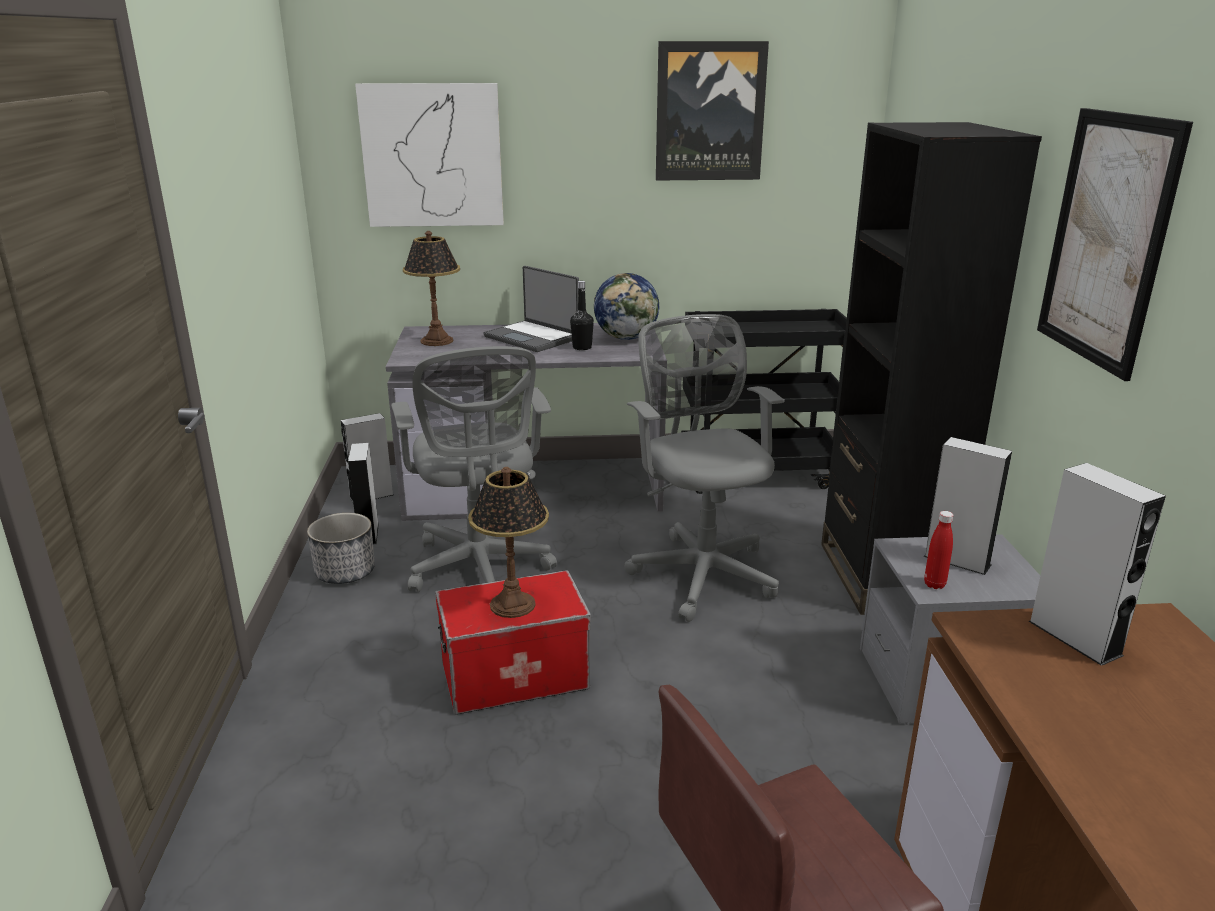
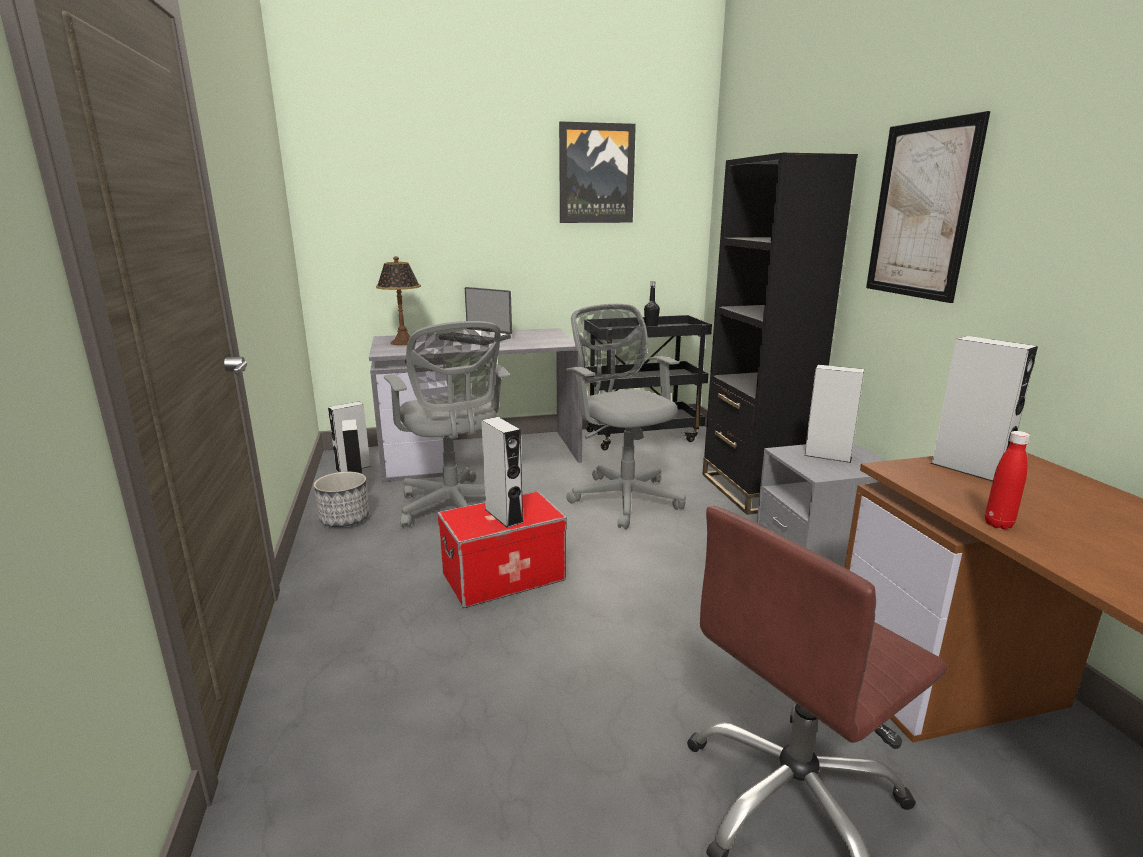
camera: 10 degrees left, 5 degrees down
picture [355,83,504,227] -> none
table lamp [468,467,549,618] -> grey speaker [481,417,524,528]
black bottle [570,281,594,350] -> black bottle moved to [644,281,660,327]
globe [594,273,659,340] -> none
red bottle [924,511,953,589] -> red bottle moved to [985,431,1030,529]

